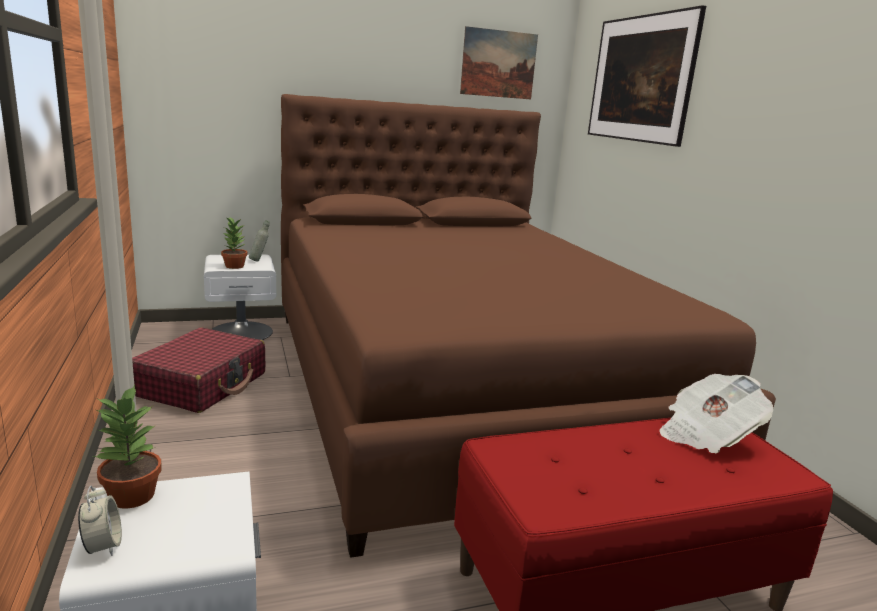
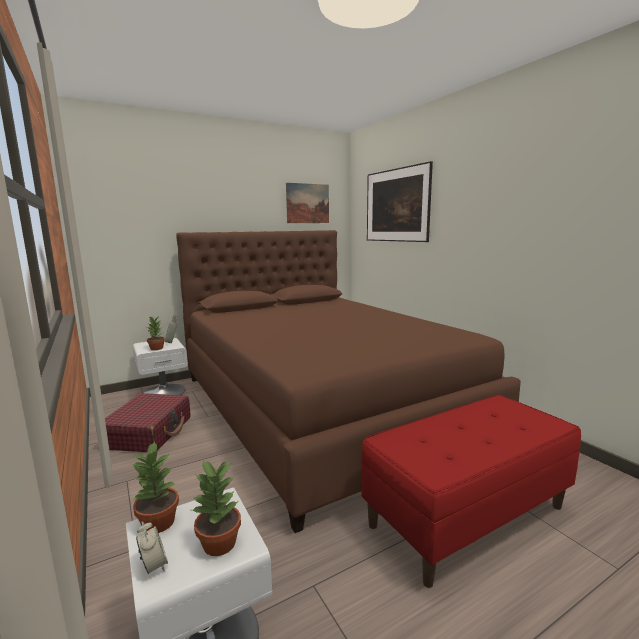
camera: 10 degrees left, 5 degrees down
newspaper [659,374,773,453] -> none
none -> potted plant [192,460,241,556]

